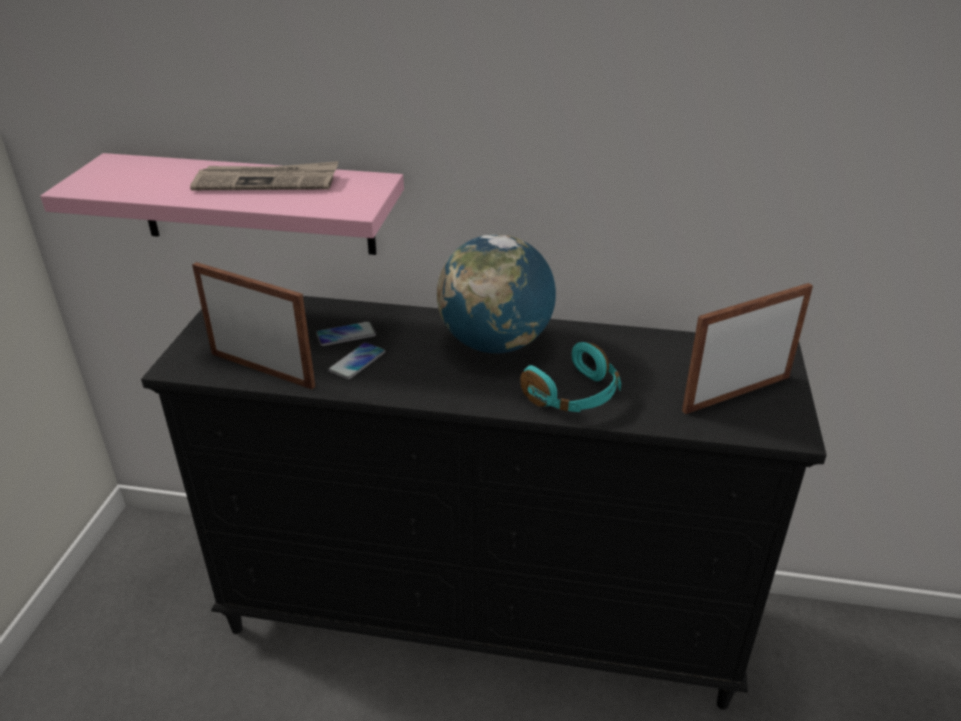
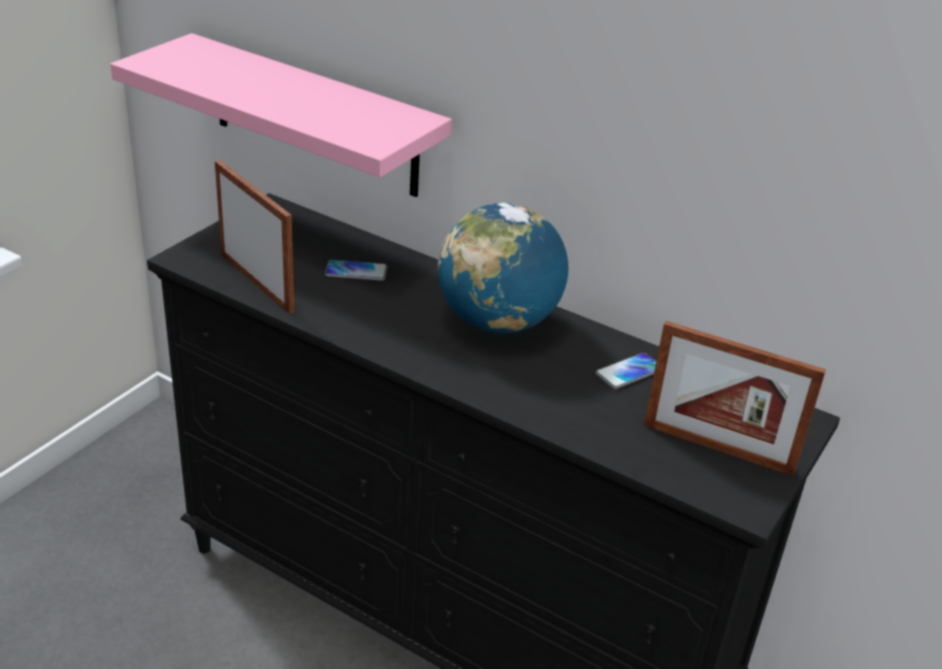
camera: 20 degrees right, 0 degrees up
newspaper [190,161,338,190] -> none
phone [328,342,385,379] -> phone moved to [595,353,656,389]
turquoise headphones [520,342,621,412] -> none
picture frame [682,283,813,414] -> picture frame turned 150 degrees counterclockwise [644,321,826,476]

